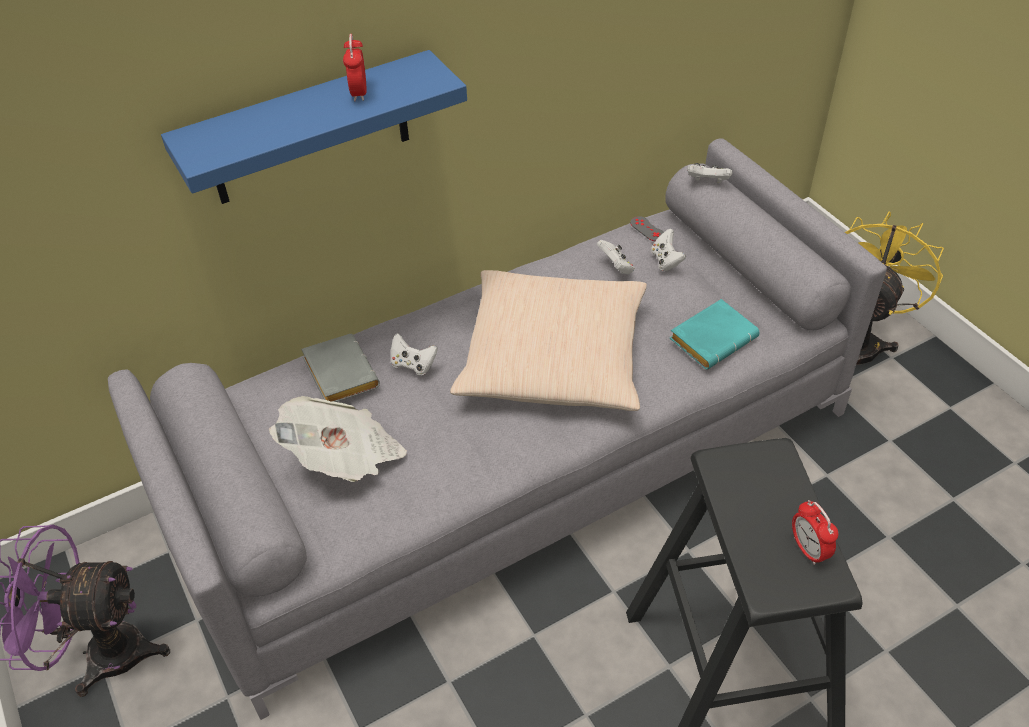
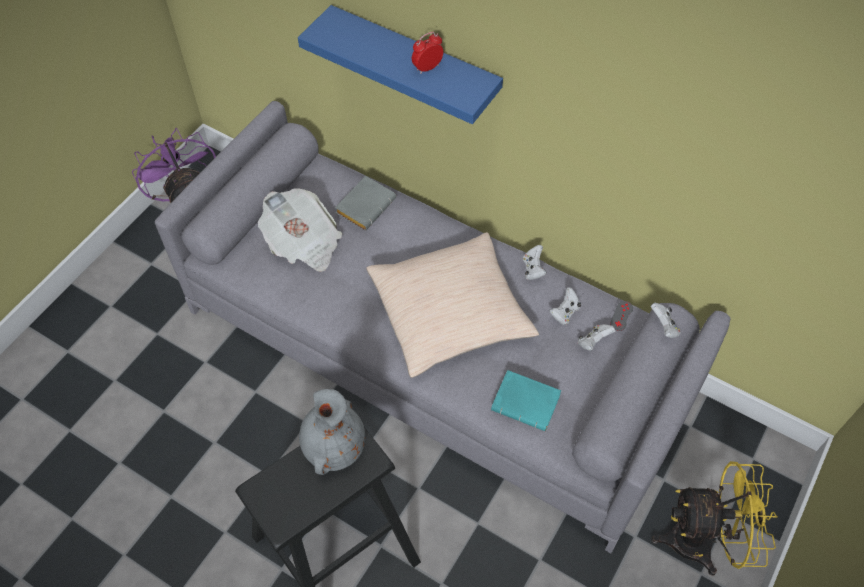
camera: 60 degrees right, 10 degrees up
white game controller [391,333,438,375] -> white game controller moved to [523,245,547,280]
alarm clock [792,500,838,565] -> none
none -> grey vase [299,389,365,475]

